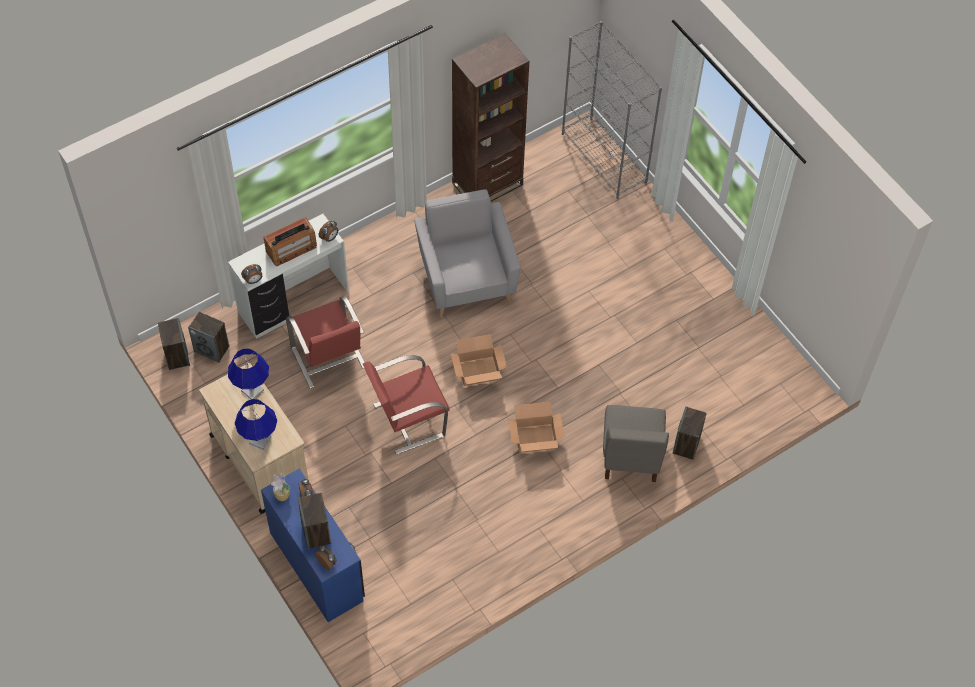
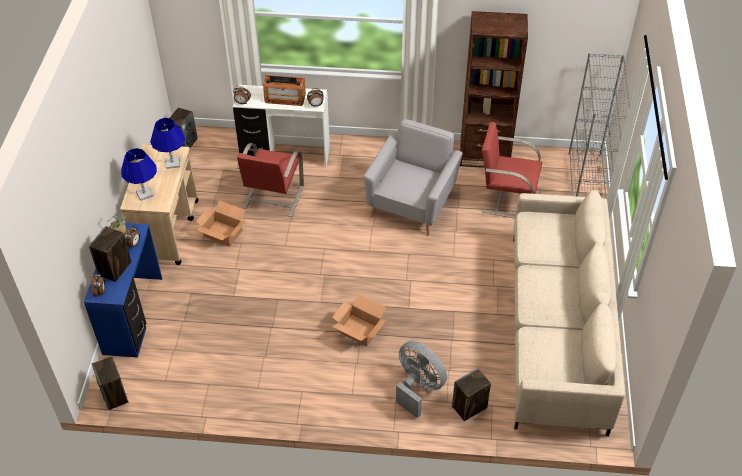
camera: 40 degrees right, 10 degrees down
speaker [188,312,229,362] -> speaker moved to [91,356,128,410]
red chair [363,355,450,455] -> red chair moved to [482,122,542,219]
cardboard box [451,334,507,386] -> cardboard box moved to [196,200,246,247]
grey chair [603,405,669,482] -> grey fan [396,341,447,418]
none -> beige sofa [513,190,625,437]

